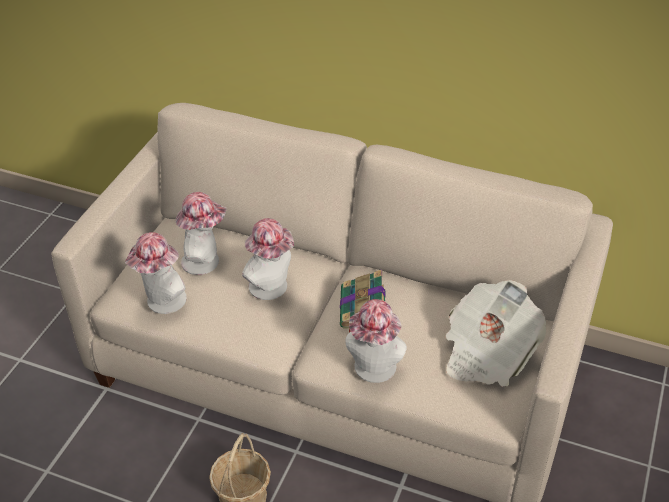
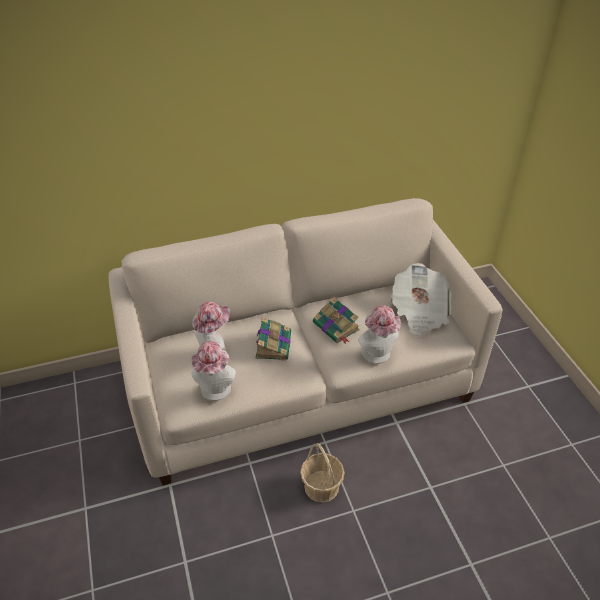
camera: 40 degrees left, 0 degrees up
hat [242,218,294,300] -> book [255,317,291,360]

